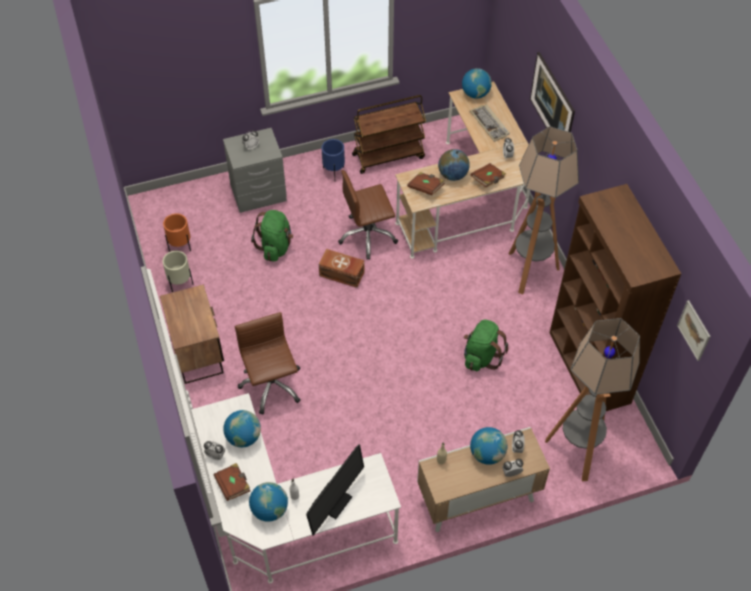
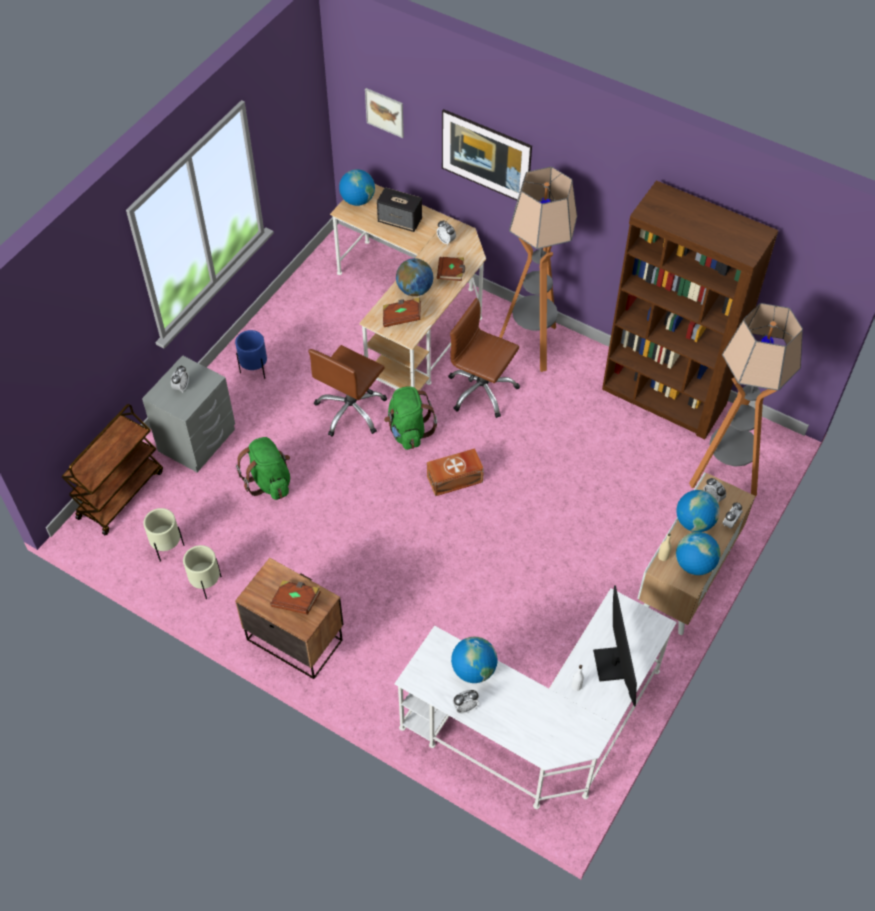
camera: 40 degrees left, 0 degrees up
orange planter [163,213,191,252] -> beige planter [143,508,184,562]
brown book [214,463,250,501] -> brown book moved to [270,580,321,615]
brown office chair [235,312,301,414] -> brown office chair moved to [448,298,520,418]
globe [249,482,288,522] -> globe moved to [676,532,720,575]
brown storage box [319,249,364,288] -> brown storage box moved to [427,448,484,496]
brown cart [352,95,426,174] -> brown cart moved to [62,404,163,535]
green backpack [464,319,508,371] -> green backpack moved to [384,387,437,450]
keyboard [470,104,510,142] -> speaker [377,187,422,232]
picture [677,300,711,361] -> picture moved to [365,88,404,138]

